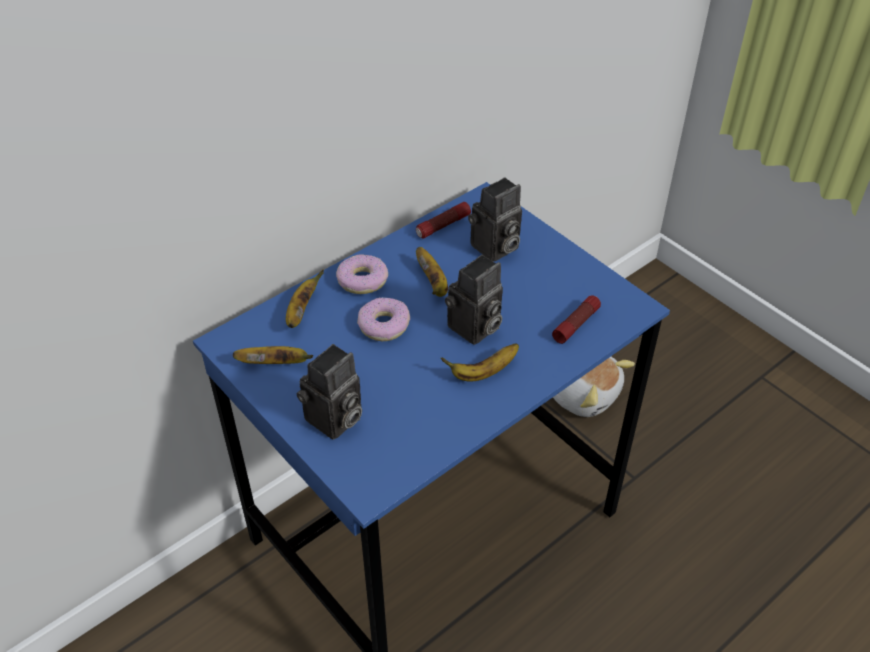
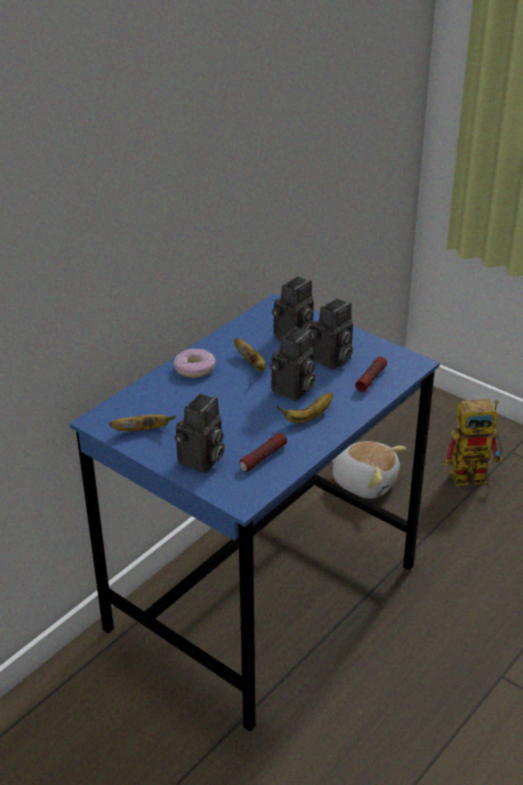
camera: 10 degrees left, 10 degrees down
banana [286,269,324,328] -> none
donut [357,297,410,341] -> none
flashlight [416,202,471,238] -> flashlight moved to [239,432,287,472]
none -> camera [311,298,353,369]
none -> toy robot [444,399,503,486]

